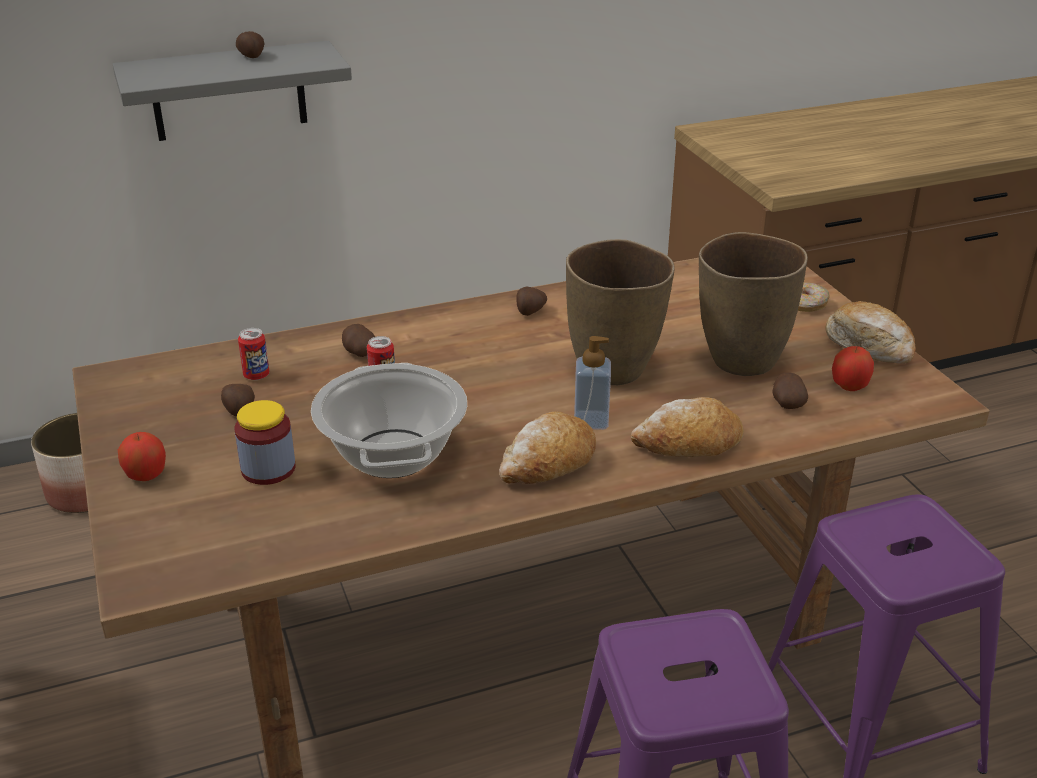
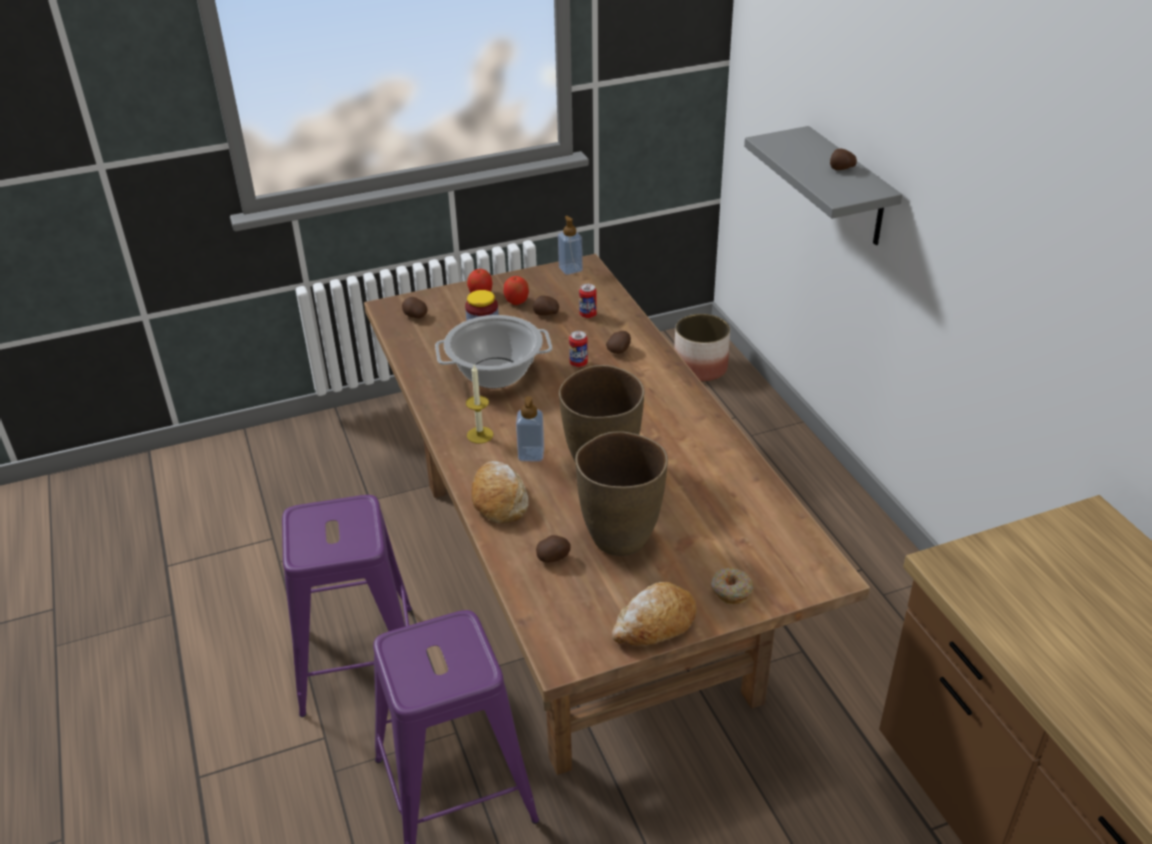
camera: 90 degrees right, 5 degrees up
bread [499,411,596,484] -> candle [466,365,493,444]
potato [516,287,547,316] -> potato moved to [402,297,428,319]
apple [832,346,874,391] -> apple moved to [503,276,529,305]
none -> soap dispenser [558,216,583,275]

